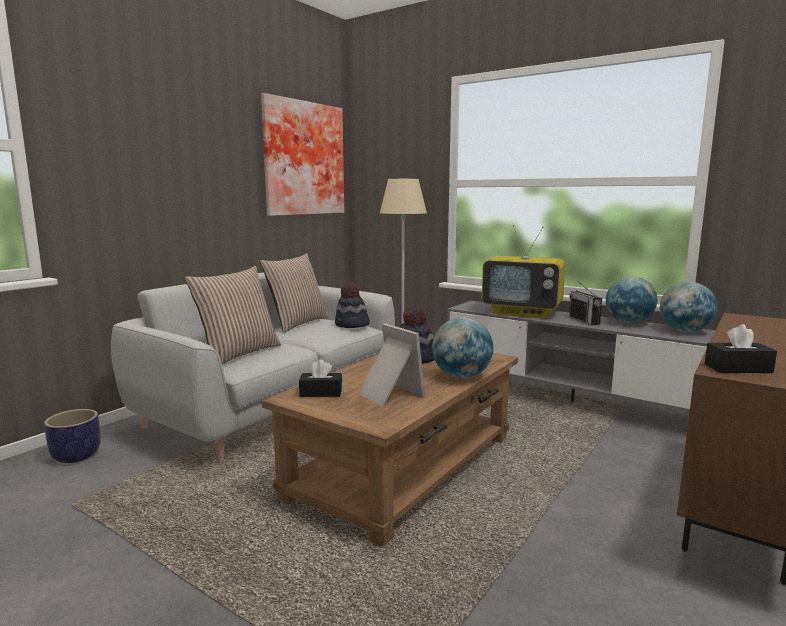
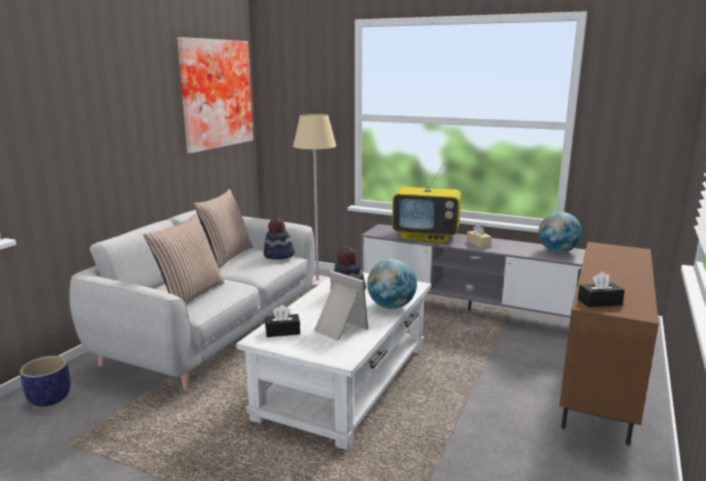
camera: 10 degrees left, 5 degrees up
brown coffee table [262,353,518,547] -> white coffee table [236,272,431,450]
radio [569,282,602,325] -> beige tissue box [467,224,492,248]
globe [606,276,657,324] -> none

